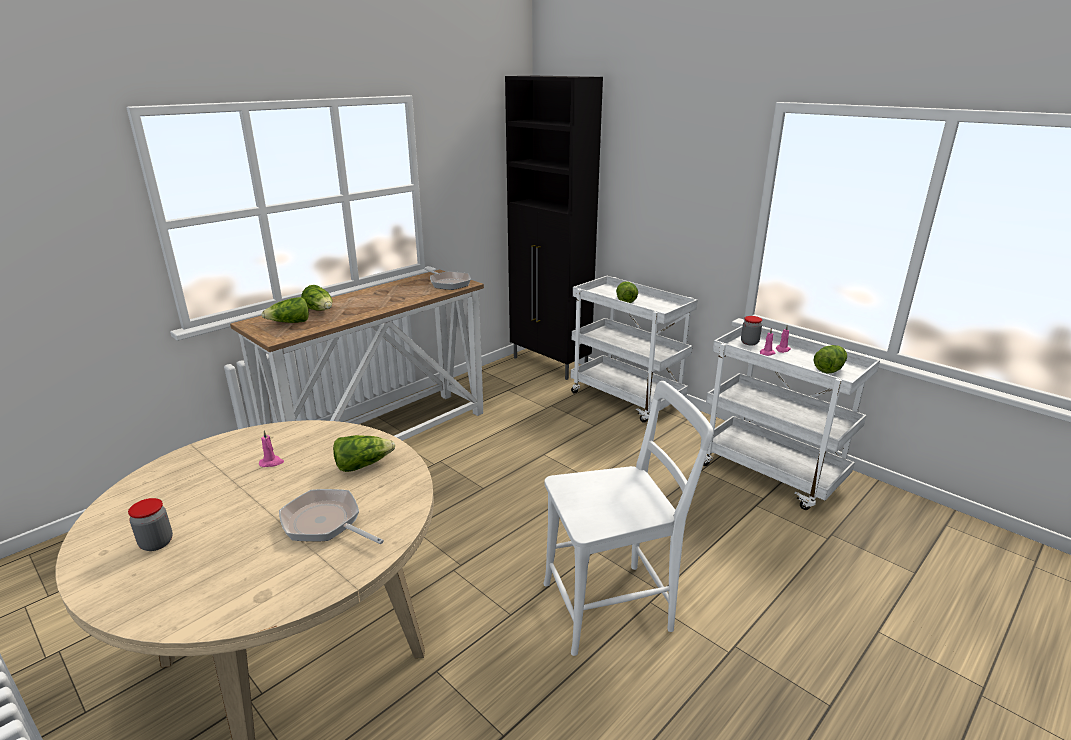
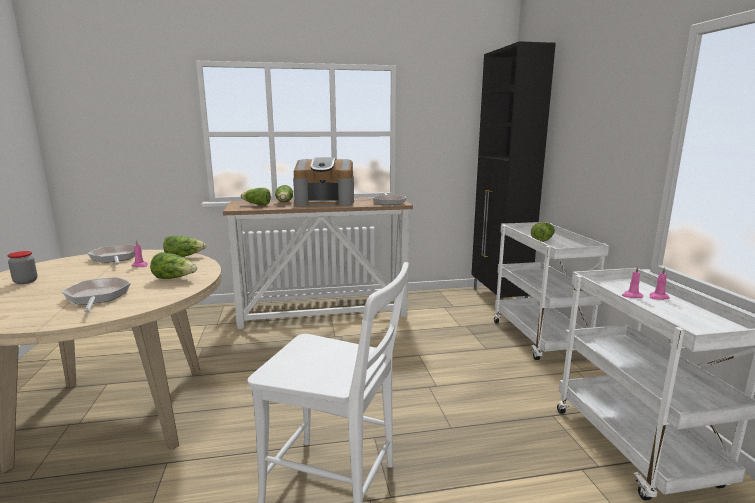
camera: 35 degrees right, 10 degrees down
jar [741,316,762,346] -> none
lettuce [813,345,847,374] -> lettuce moved to [163,236,206,257]
none -> frying pan [88,244,135,265]
none -> coffee machine [293,157,354,206]

